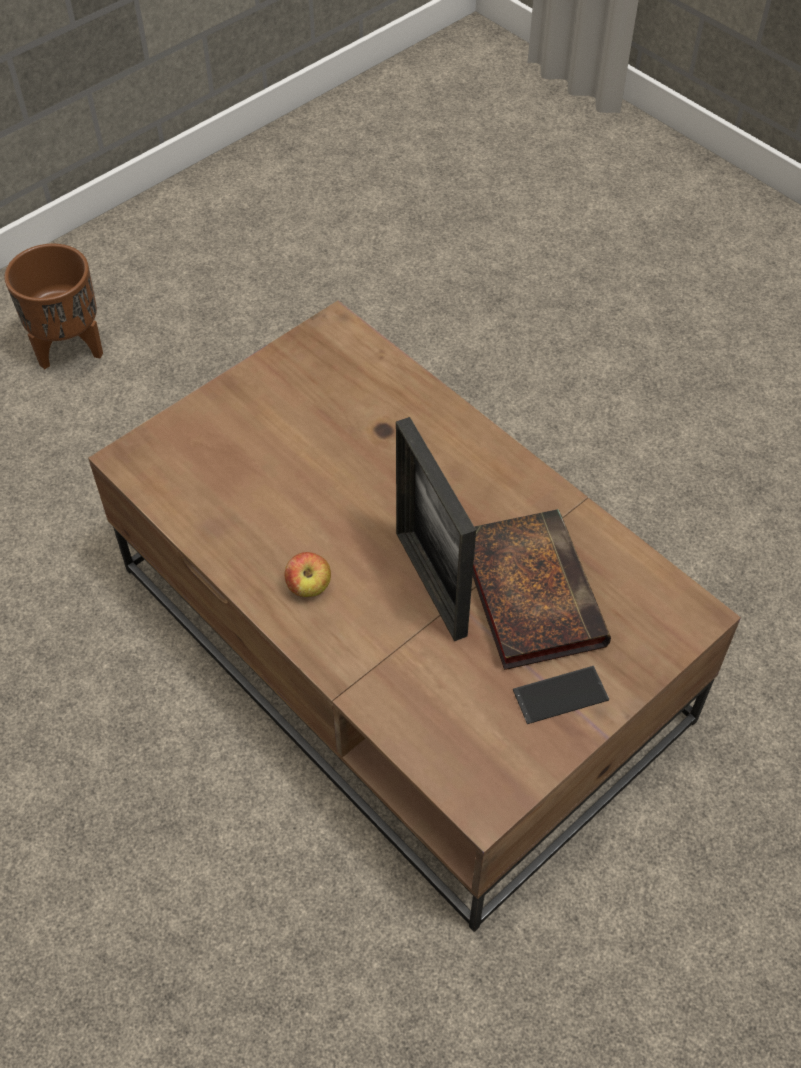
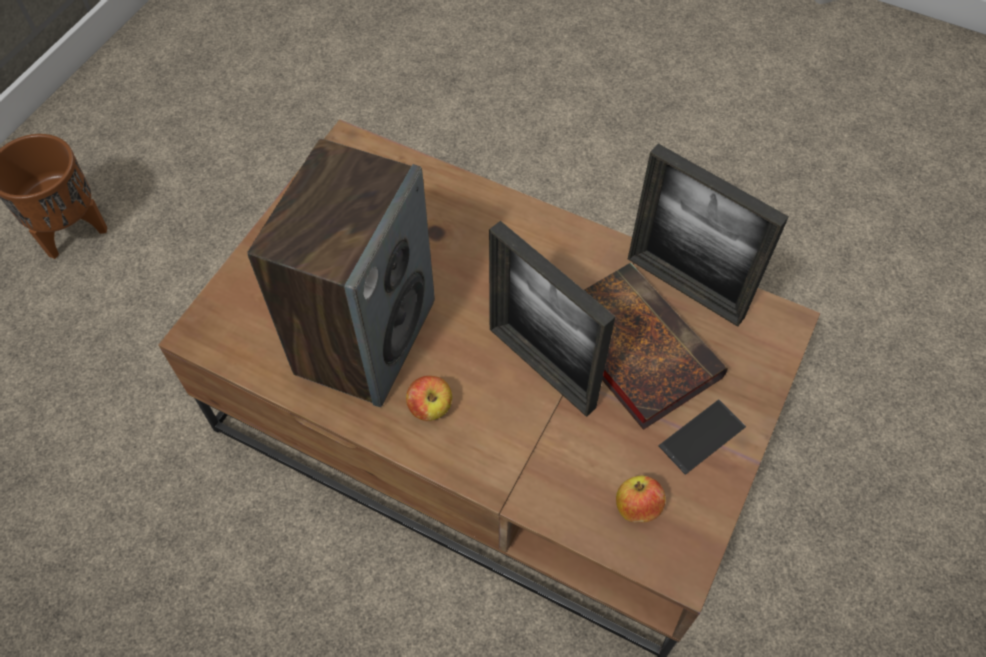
camera: 20 degrees left, 5 degrees up
none -> speaker [247,139,435,407]
none -> apple [616,476,666,523]
none -> picture frame [628,143,789,327]

